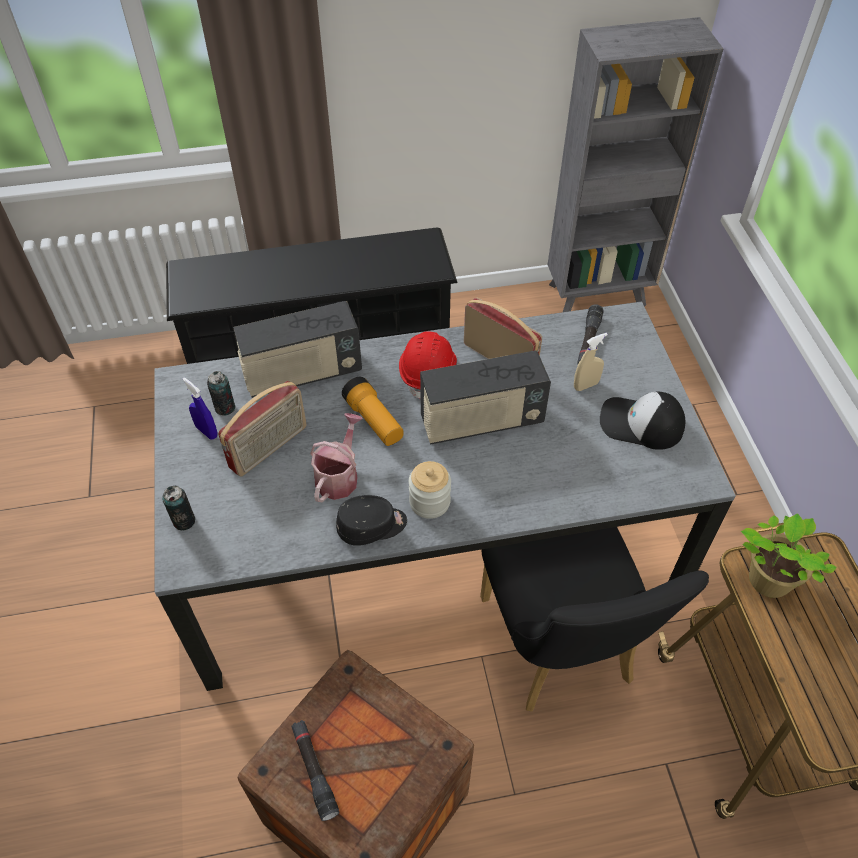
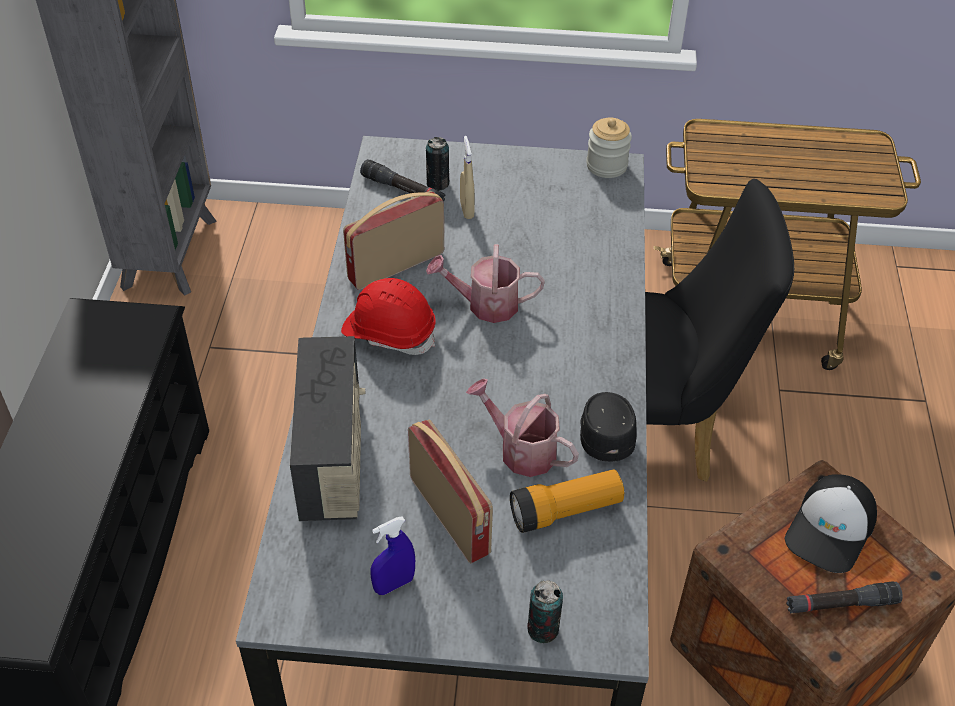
camera: 75 degrees left, 5 degrees down
can [207,371,235,416] -> can moved to [426,137,449,191]
flashlight [342,377,404,446] -> flashlight moved to [510,469,624,533]
jar [409,461,451,519] -> jar moved to [586,118,632,178]
radio [420,350,551,445] -> watering can [426,244,545,323]
cap [600,392,685,450] -> cap moved to [785,474,877,573]
potted plant [741,513,837,598] -> none

